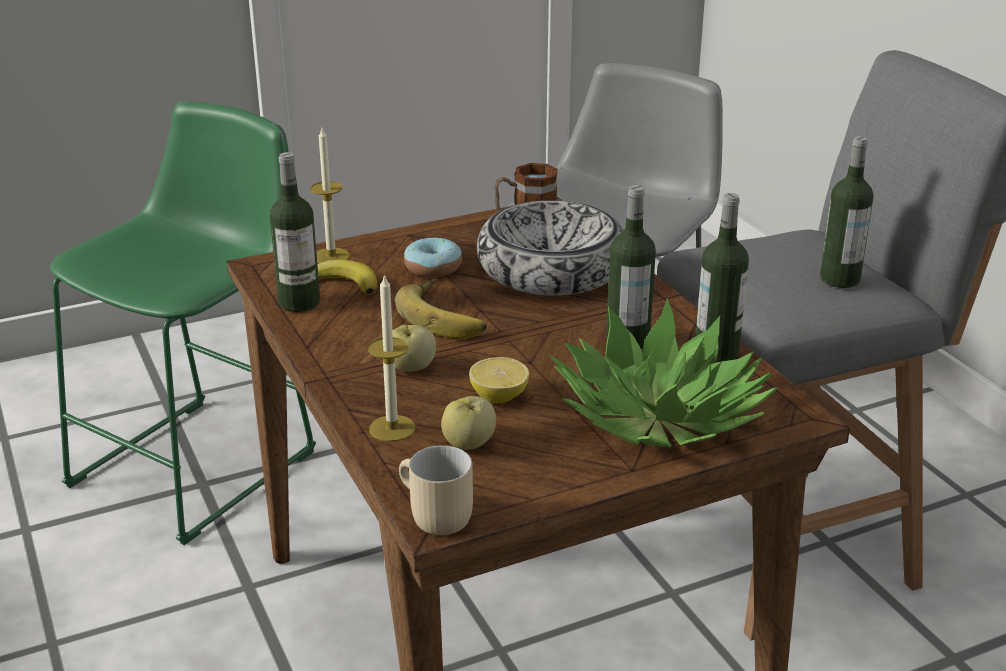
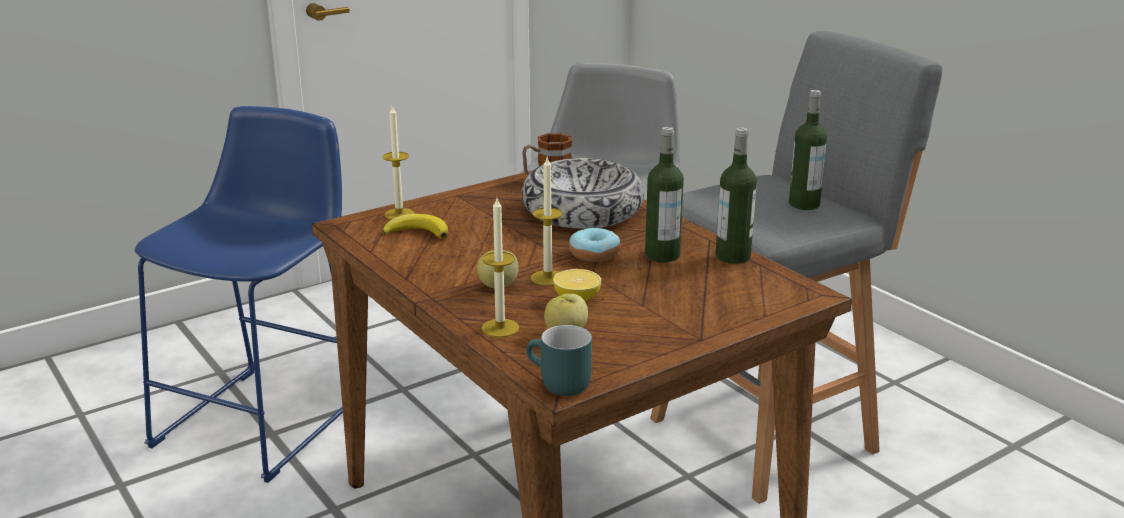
camera: 10 degrees left, 5 degrees down
green stool [50,101,316,545] -> blue stool [134,106,343,483]
bottle [270,152,320,312] -> none
banana [395,278,487,339] -> none
beige mug [399,445,473,535] -> turquoise mug [526,325,592,396]
donut [404,237,462,277] -> donut moved to [569,227,620,262]
potted plant [549,298,778,448] -> none
none -> candle [531,157,563,286]

